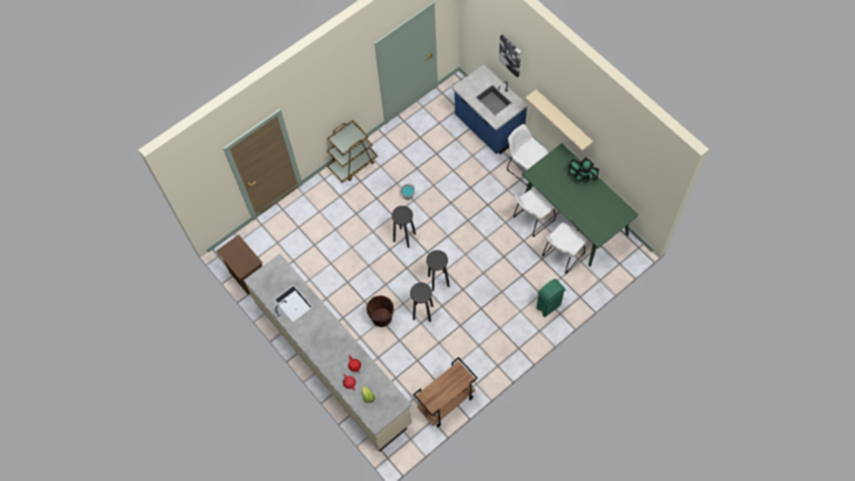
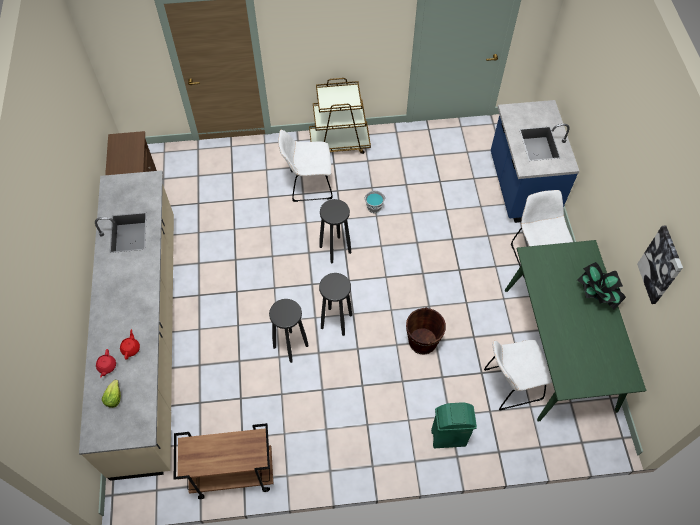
camera: 30 degrees right, 5 degrees down
brown bucket [366,295,394,327] -> brown bucket moved to [406,307,446,355]
picture [499,35,521,78] -> picture moved to [637,225,683,304]
white chair [513,187,556,237] -> white chair moved to [278,130,333,202]
beige shelf [525,89,593,151] -> none

